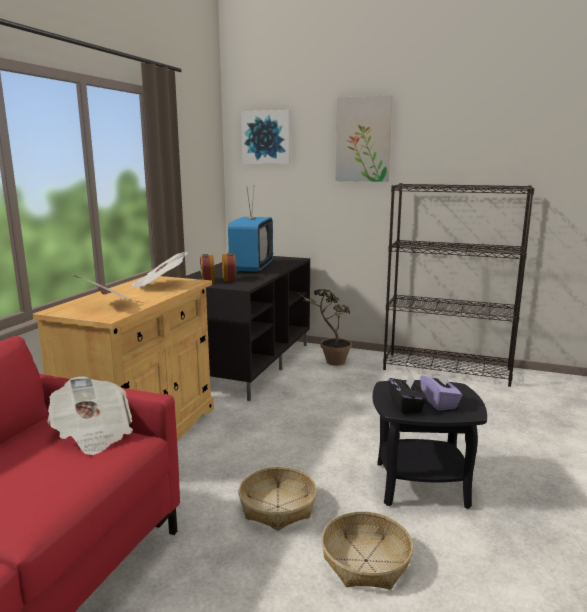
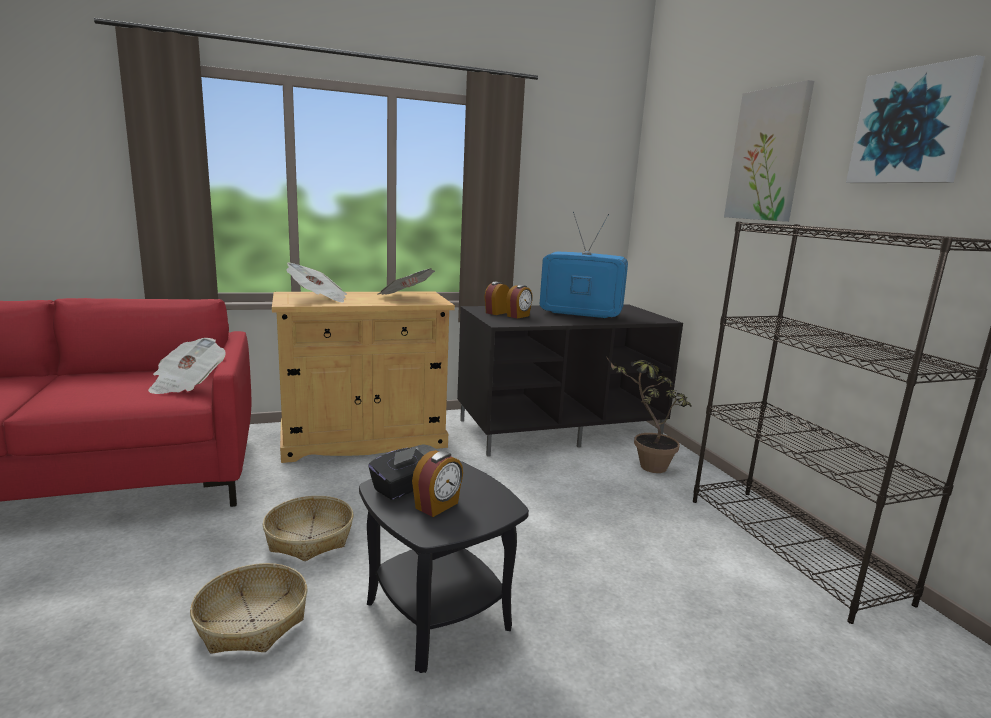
camera: 50 degrees right, 0 degrees up
television [228,185,273,272] -> television turned 135 degrees counterclockwise [540,212,628,319]
picture [241,110,291,164] -> picture moved to [846,55,985,183]
purple tissue box [420,369,462,411] -> alarm clock [412,450,463,517]

